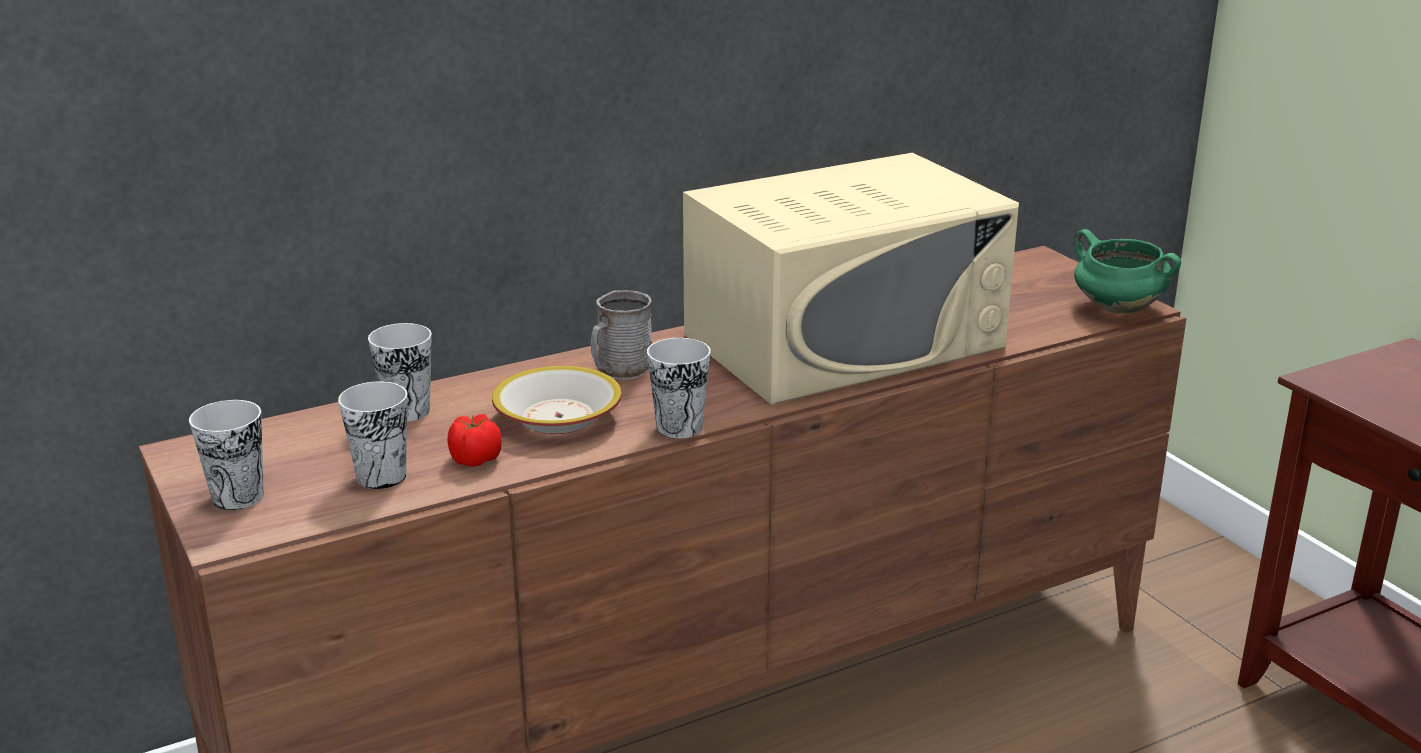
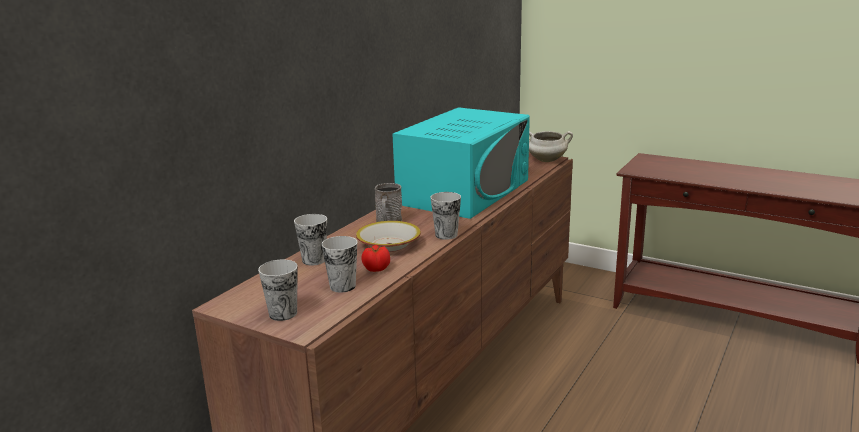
camera: 30 degrees left, 5 degrees down
beige microwave [683,153,1019,405] -> turquoise microwave [392,107,530,219]
green cooking pot [1074,229,1181,314] -> white cooking pot [529,131,573,162]

